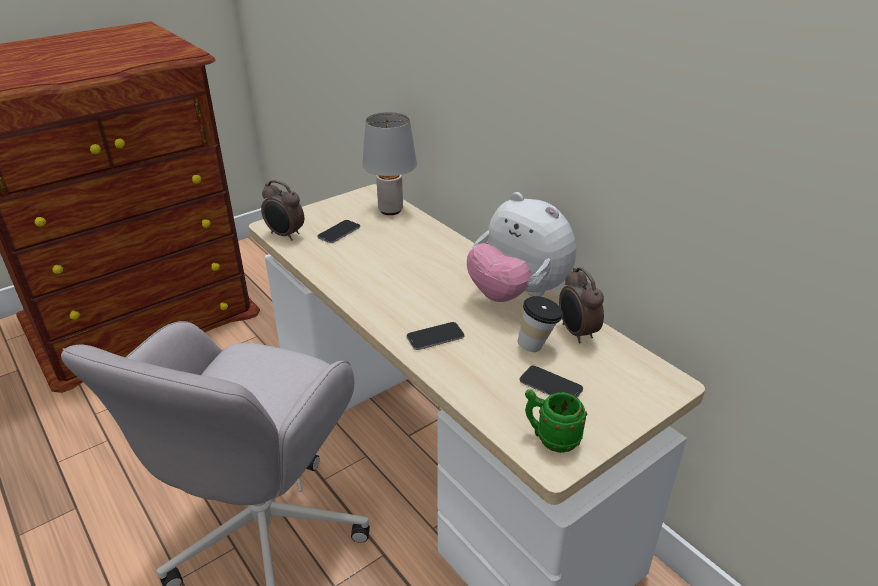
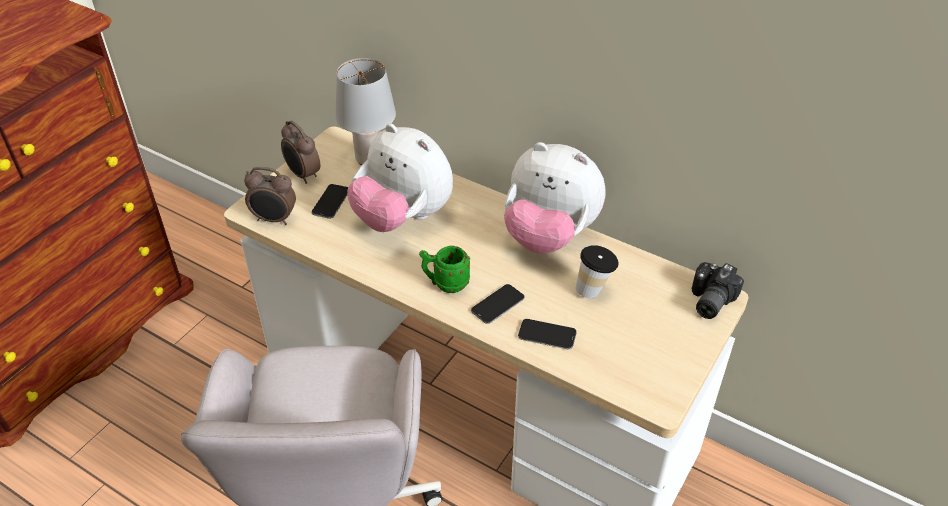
camera: 20 degrees left, 10 degrees up
phone [520,366,583,398] -> phone moved to [518,319,577,349]
green mug [525,389,587,453] -> green mug moved to [419,246,470,293]
alarm clock [559,267,604,343] -> alarm clock moved to [281,121,320,184]
none -> plush toy [347,124,453,232]
none -> camera [692,262,744,319]

